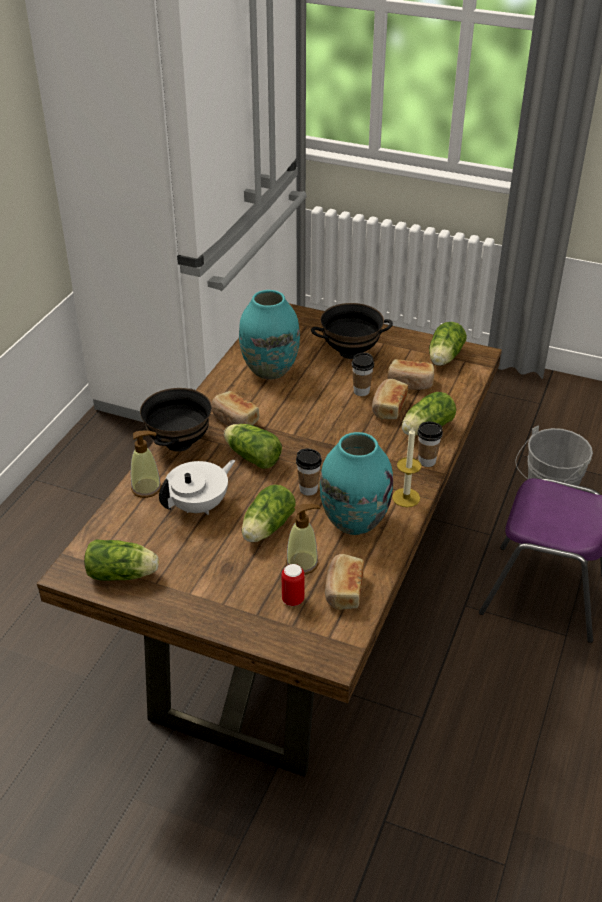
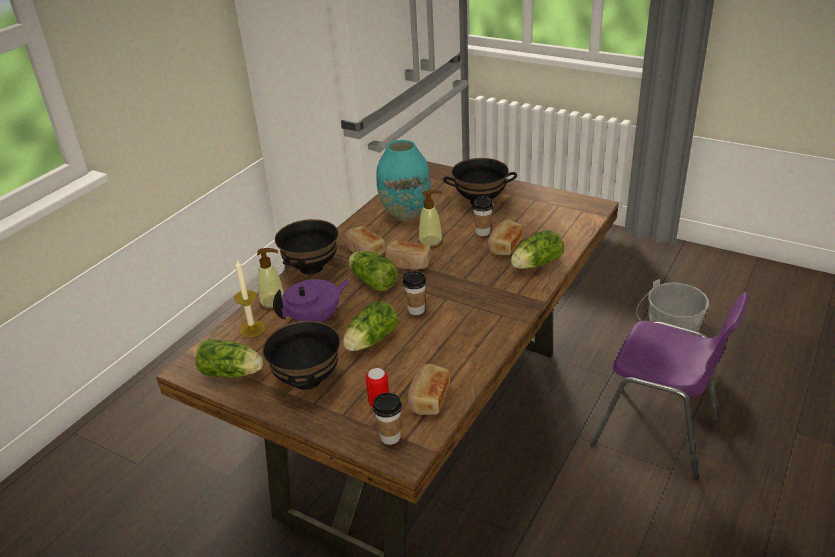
camera: 10 degrees right, 5 degrees down
white teapot [159,460,235,515] -> purple teapot [273,279,350,322]
soap dispenser [286,504,320,575] -> soap dispenser moved to [418,190,443,249]
turquoise vase [320,432,393,535] -> none
bread [388,359,434,390] -> bread moved to [385,240,431,270]
candle [392,426,421,508] -> candle moved to [234,260,265,337]
cup [418,422,443,467] -> cup moved to [373,393,402,445]
lettuce [429,322,467,366] -> none
none -> black bowl [263,320,340,390]

